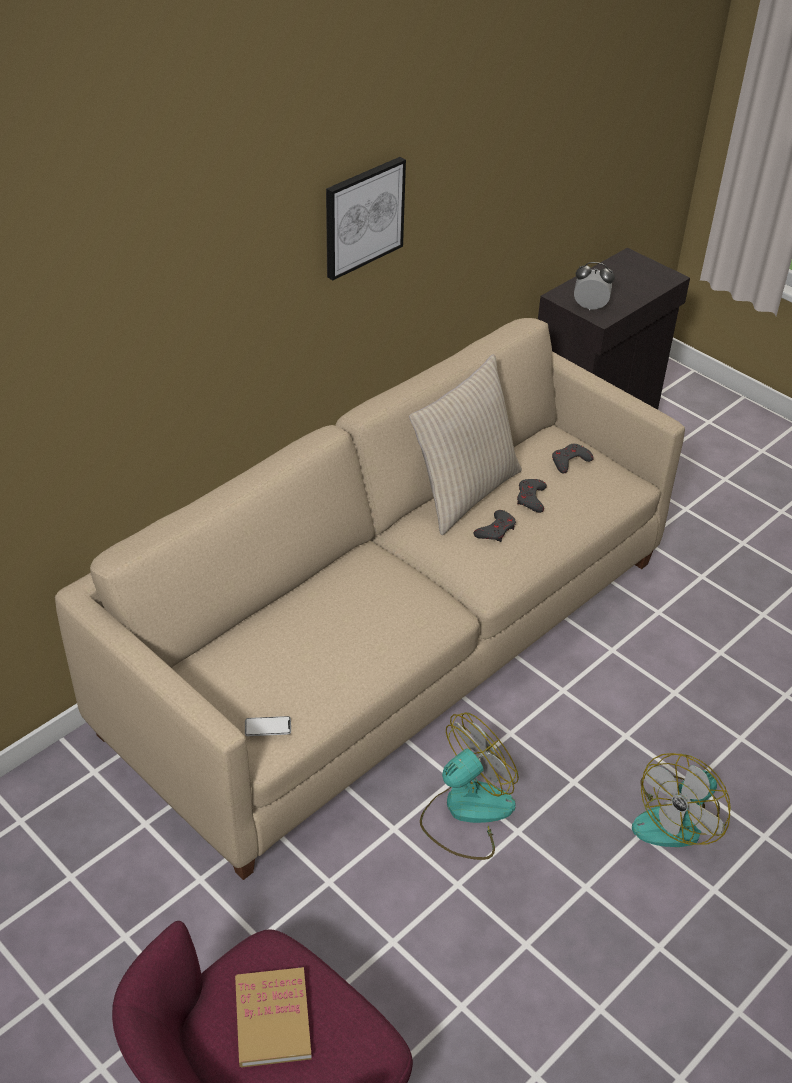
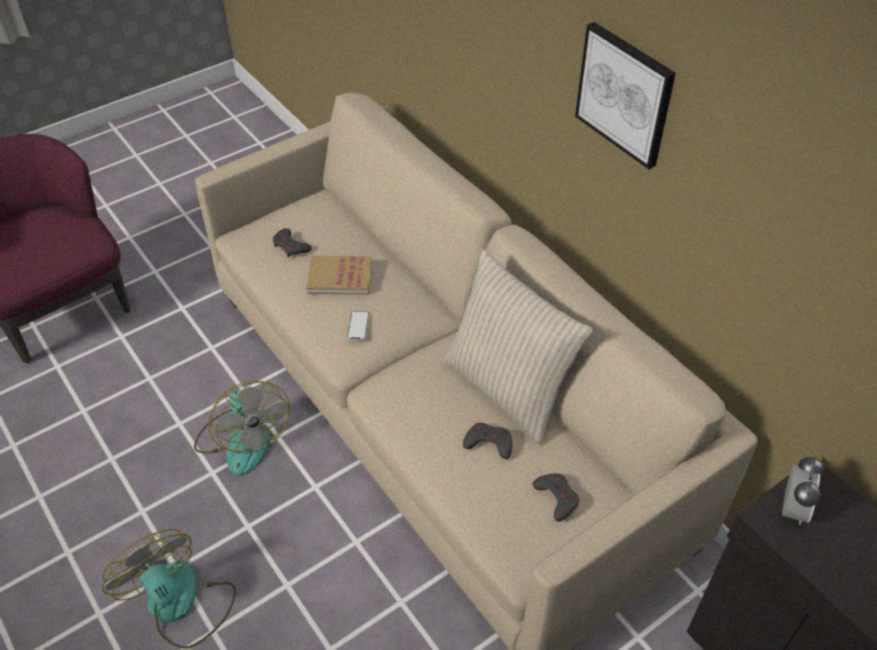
camera: 100 degrees right, 5 degrees up
book [235,967,312,1068] -> book moved to [306,256,372,295]
phone [245,716,291,736] -> phone moved to [347,311,370,340]
grey game controller [473,510,516,542] -> grey game controller moved to [273,228,312,257]

